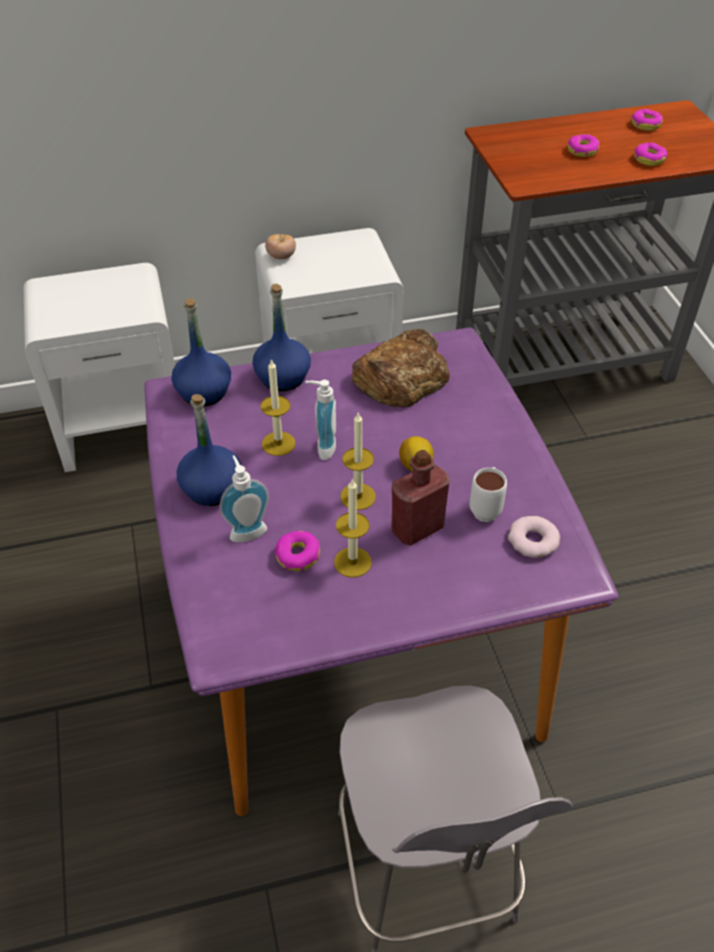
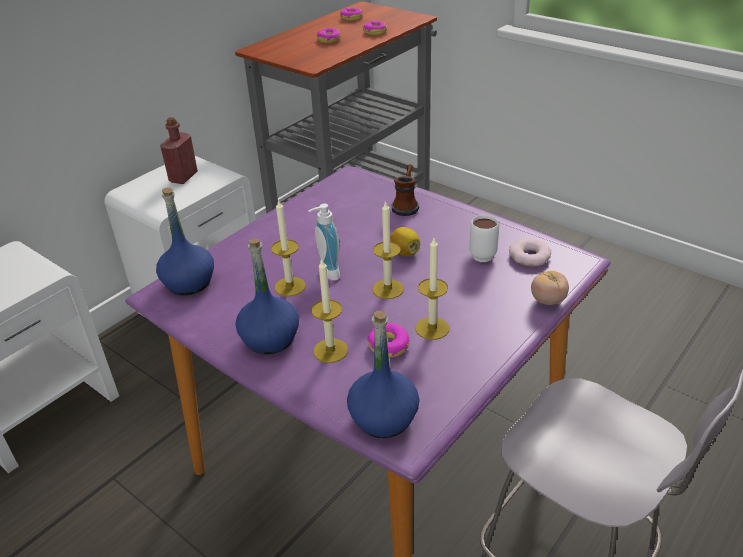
camera: 35 degrees left, 10 degrees down
soap dispenser [219,455,269,542] -> candle [311,260,348,363]
blue bottle [252,284,311,391] -> blue bottle moved to [347,311,420,438]
tomato [265,234,296,260] -> tomato moved to [531,271,569,305]
bread [351,329,450,407] -> none
red bottle [391,450,450,546] -> red bottle moved to [160,117,198,184]
none -> mug [391,164,419,216]

